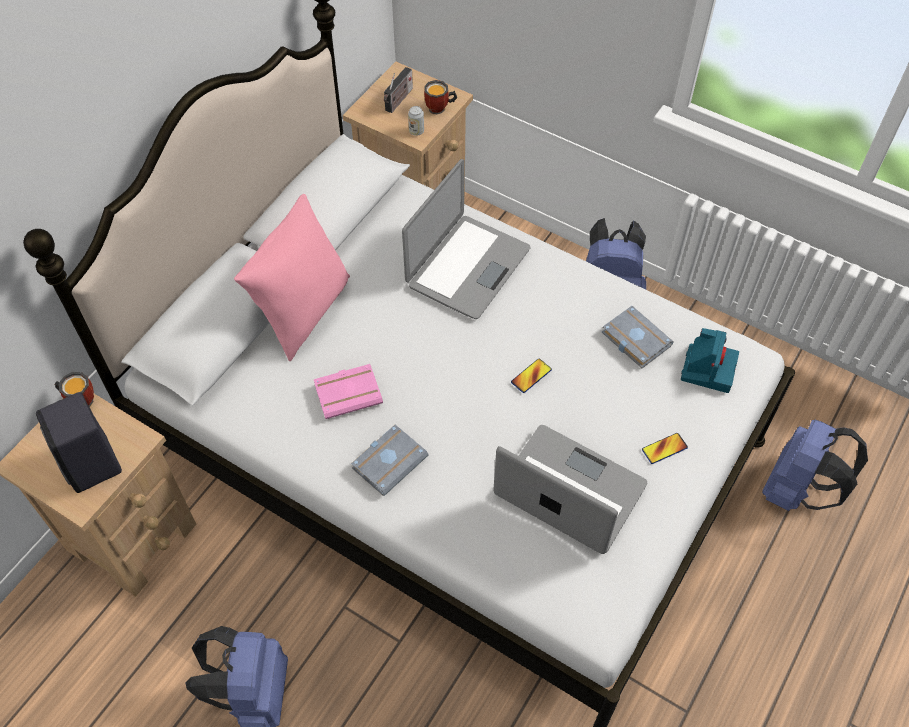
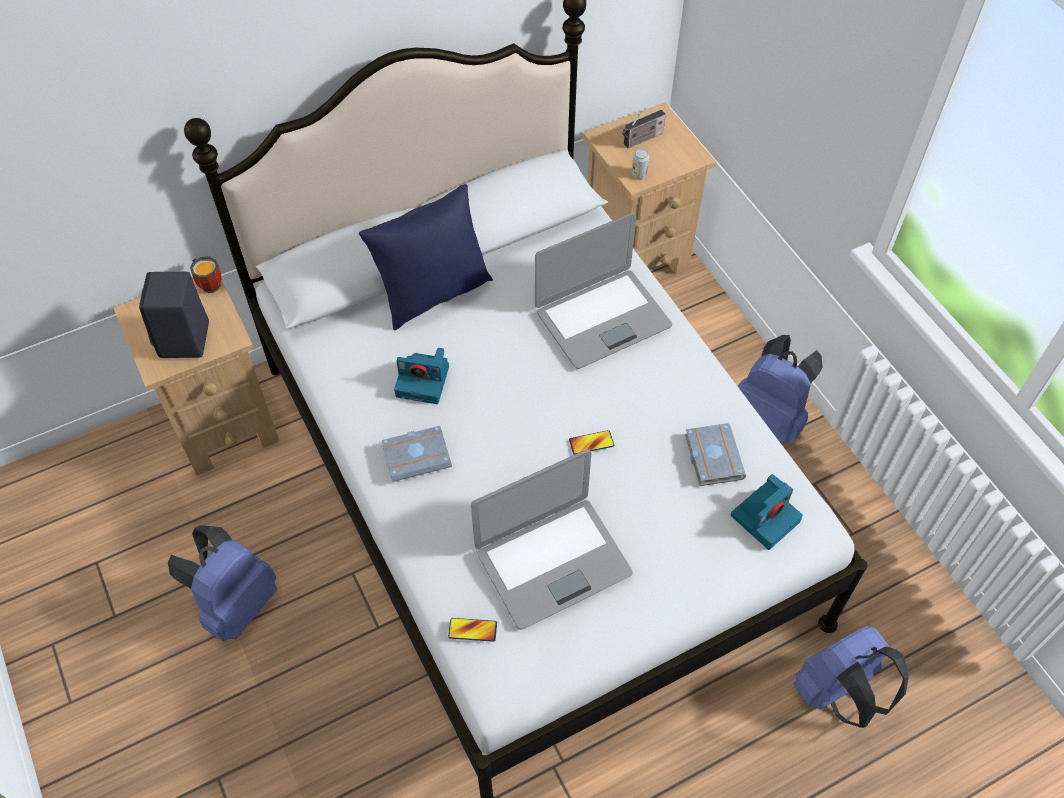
camera: 30 degrees right, 0 degrees up
pink pillow [234,194,350,361] -> blue pillow [359,184,493,331]
pink book [314,364,383,419] -> camera [394,348,449,404]
mug [424,80,457,115] -> none
laptop [493,425,647,554] -> laptop turned 90 degrees clockwise [471,449,633,629]
phone [642,433,688,464] -> phone moved to [448,618,497,642]

